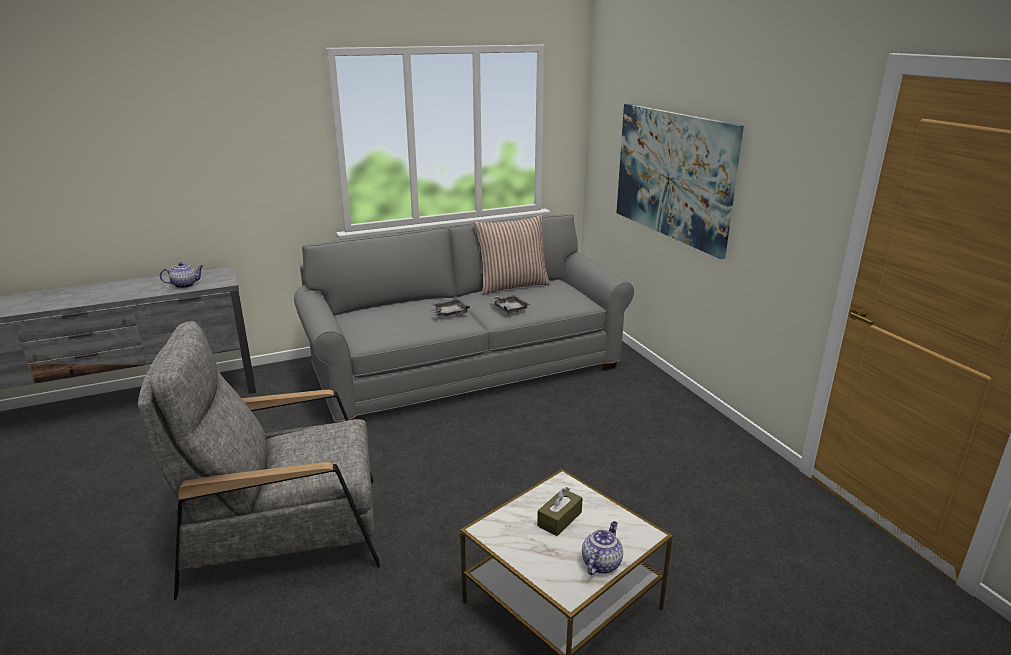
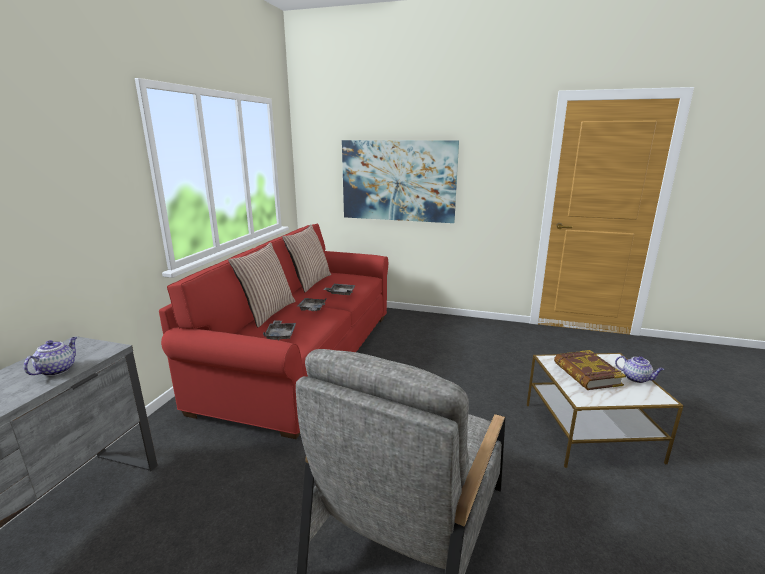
camera: 50 degrees left, 5 degrees down
grey sofa [294,214,634,422] -> red sofa [159,223,388,439]
brown tissue box [537,487,583,536] -> book [554,350,626,390]
teapot [582,521,623,575] -> teapot turned 150 degrees clockwise [615,356,665,383]
none -> pillow [228,242,295,327]
none -> grey tray [263,320,296,340]

